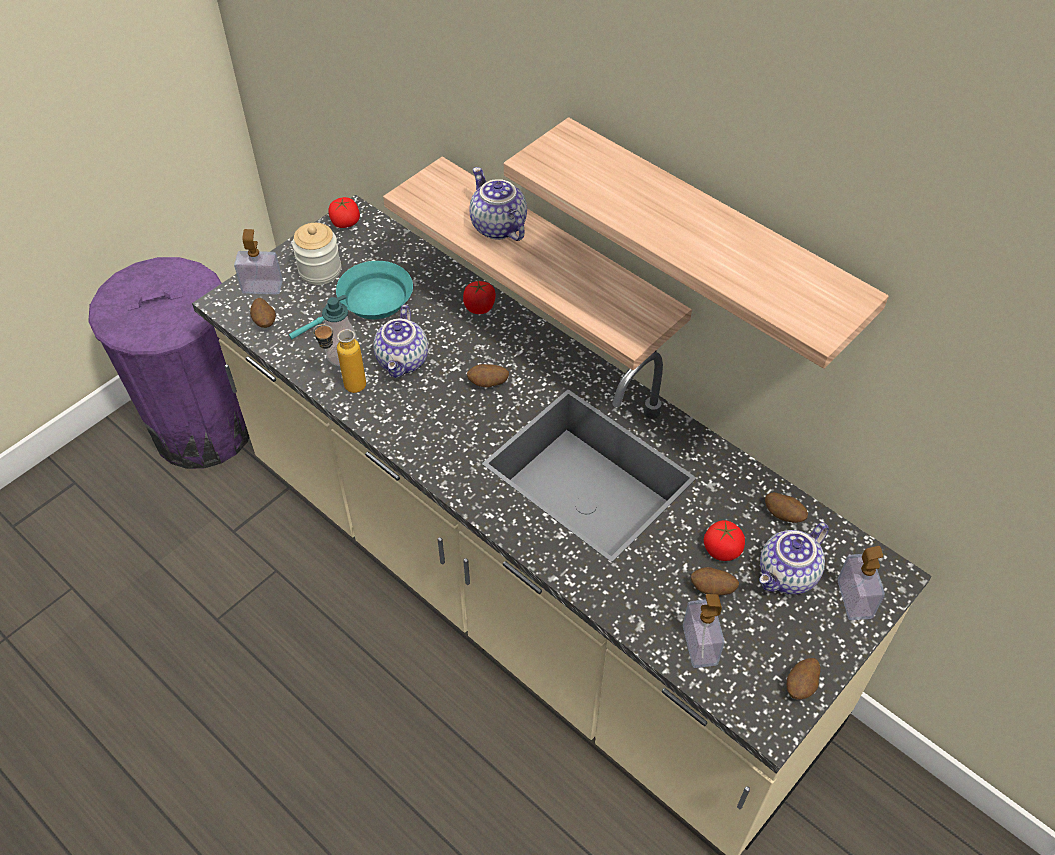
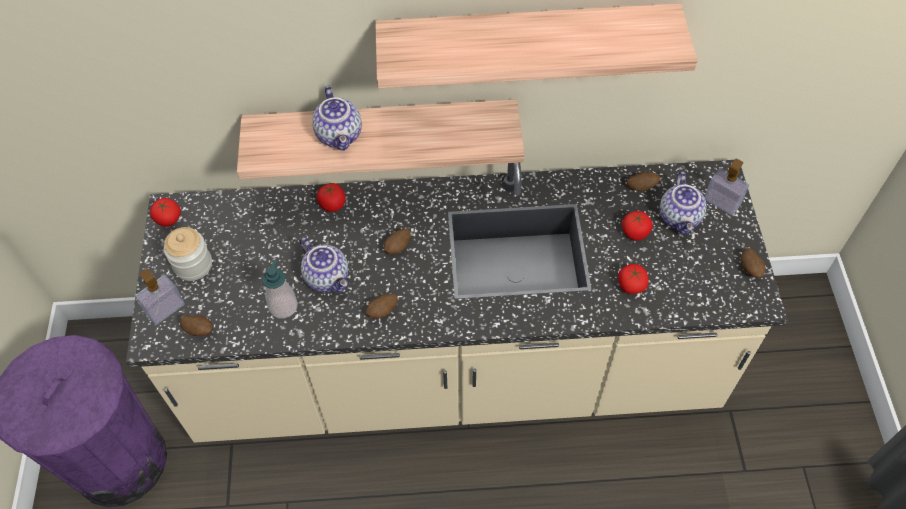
camera: 45 degrees left, 5 degrees up
turquoise frying pan [289,261,413,339] -> none
bottle [313,324,366,393] -> none
teapot [469,167,527,241] -> teapot turned 120 degrees counterclockwise [312,86,362,151]
soap dispenser [683,594,724,668] -> none
potato [691,567,739,595] -> potato moved to [366,294,398,318]
none -> tomato [618,264,648,294]

